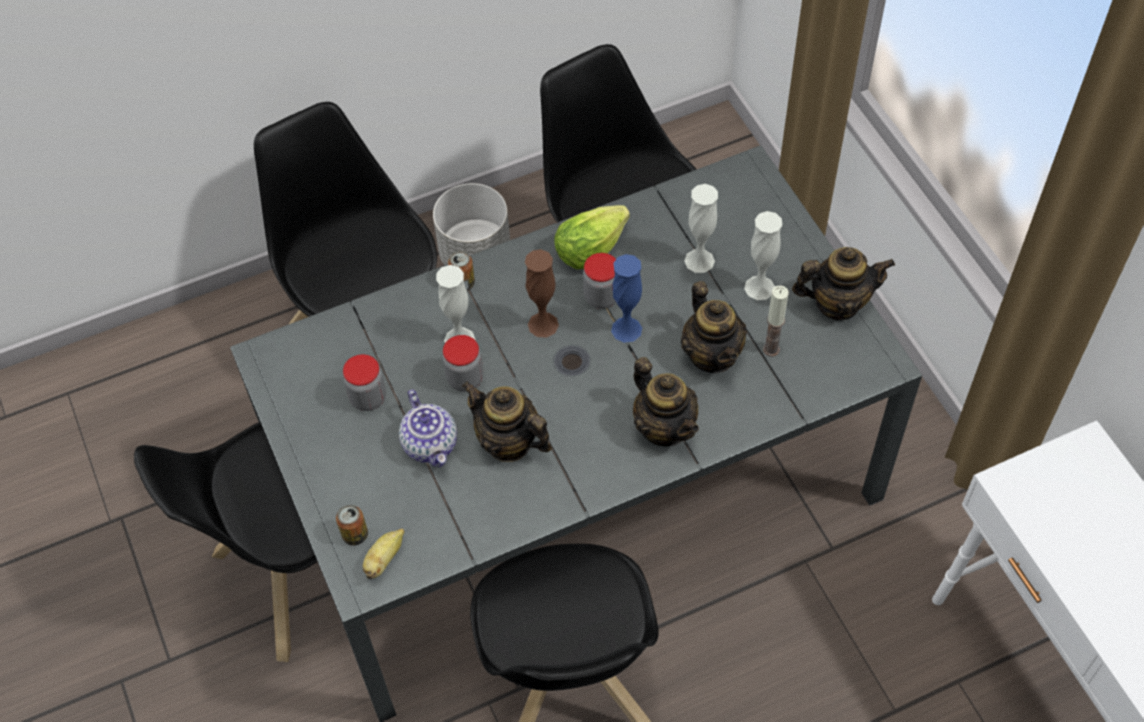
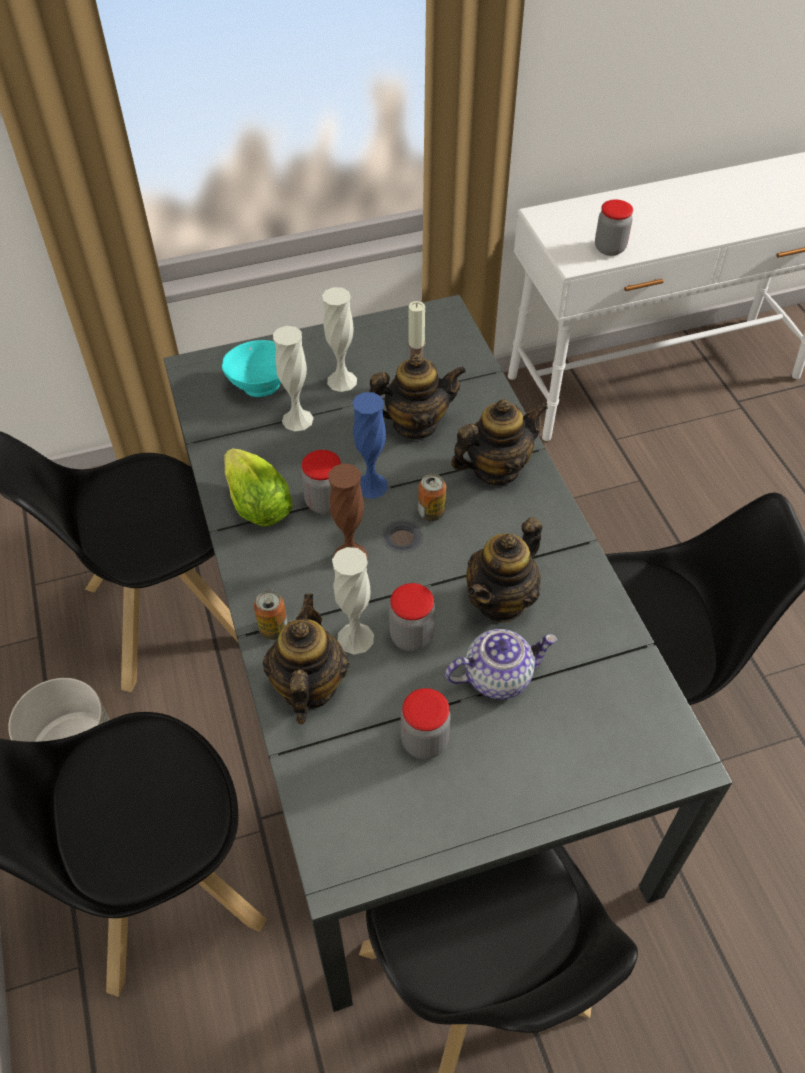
camera: 85 degrees left, 5 degrees down
can [336,504,368,546] -> can moved to [418,474,446,521]
banana [363,529,404,579] -> none
teapot [792,247,895,321] -> teapot moved to [263,593,349,724]
none -> turquoise bowl [222,340,281,397]
none -> jar [595,200,633,256]

